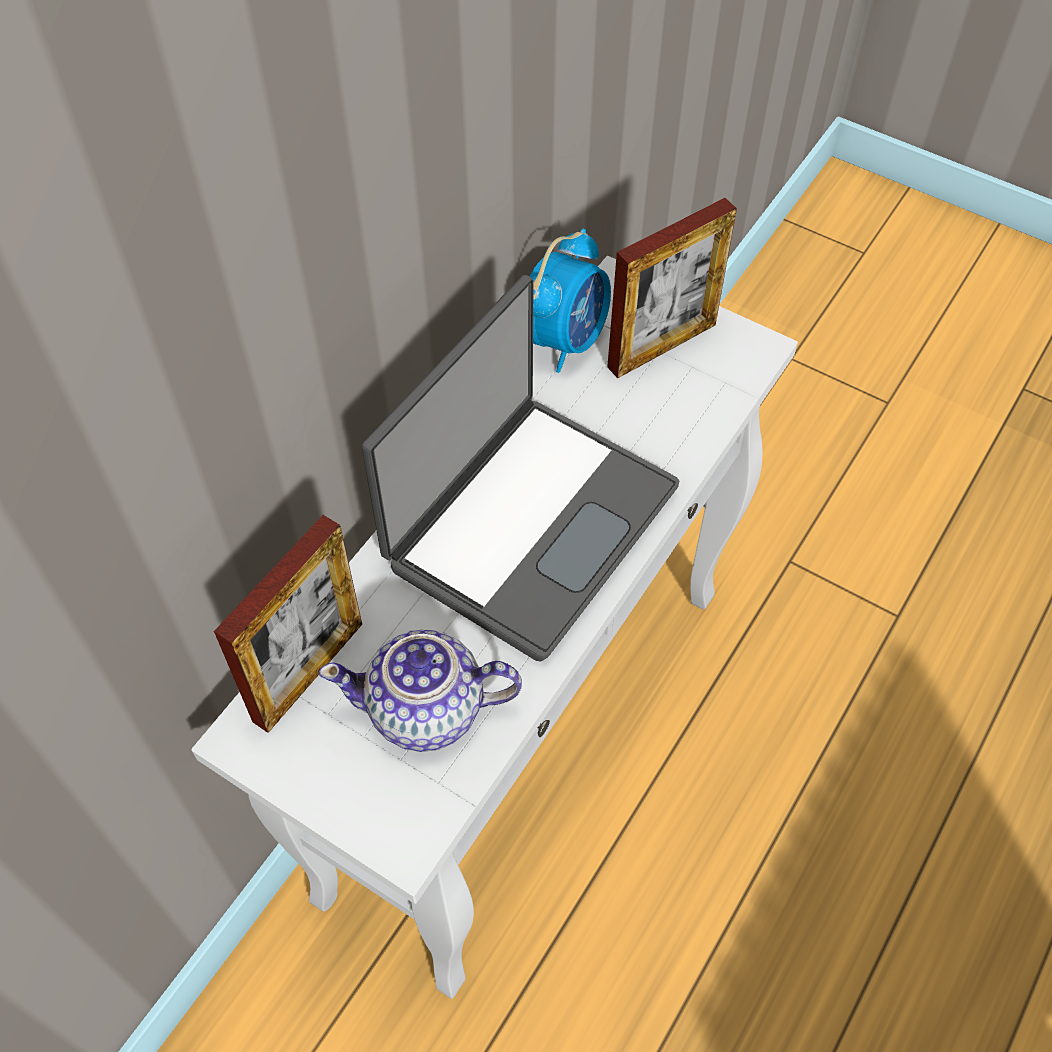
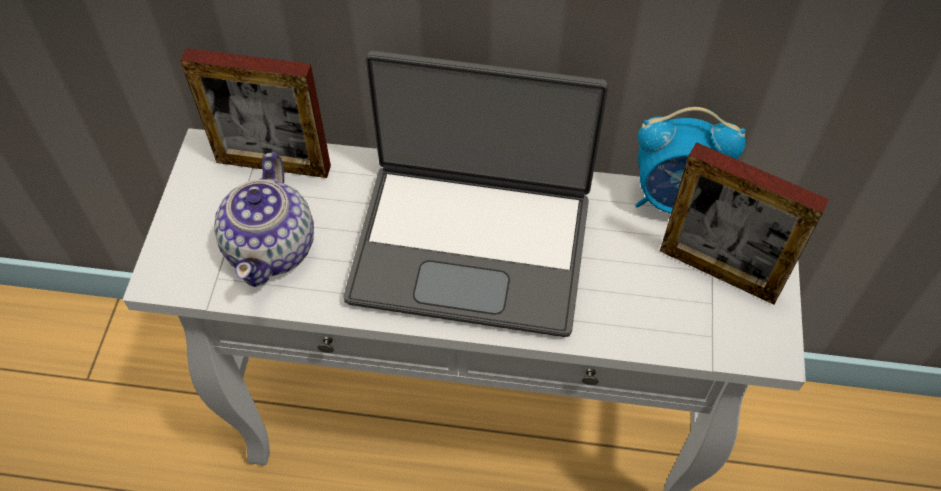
camera: 65 degrees right, 0 degrees up
teapot [319,629,522,752] -> teapot turned 150 degrees counterclockwise [214,152,314,287]

